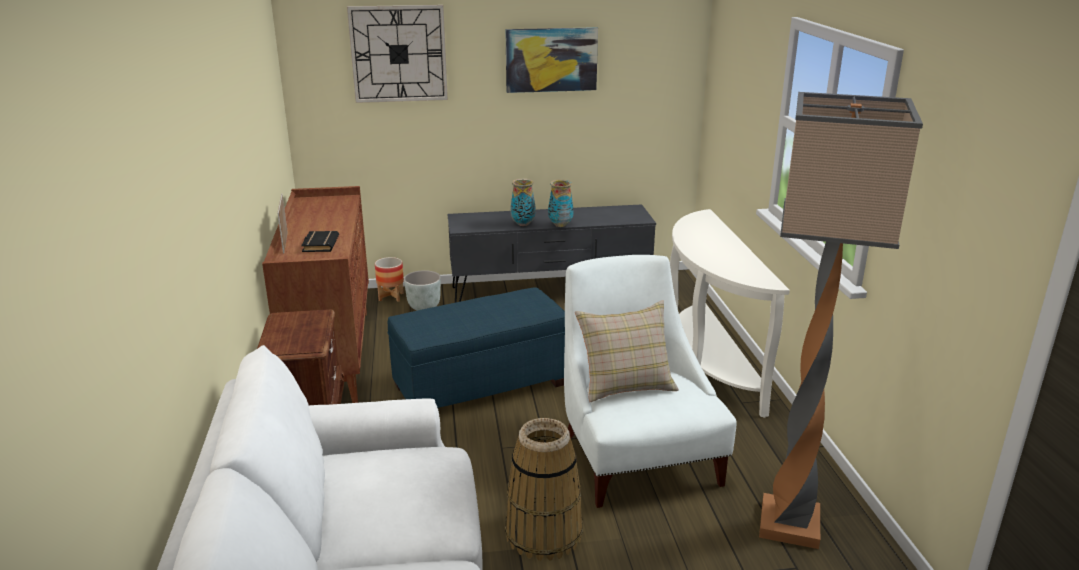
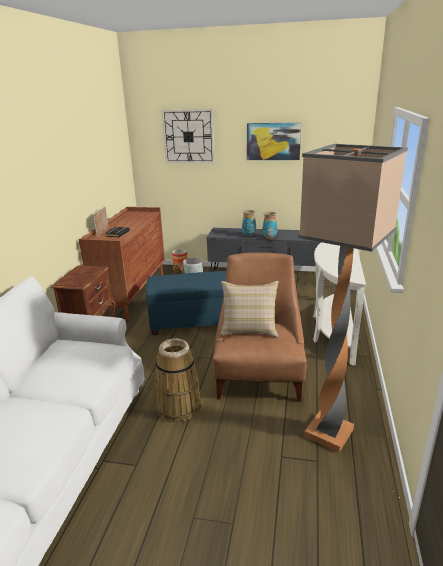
camera: 20 degrees right, 0 degrees up
white armchair [564,255,737,508] -> brown armchair [213,253,307,402]

